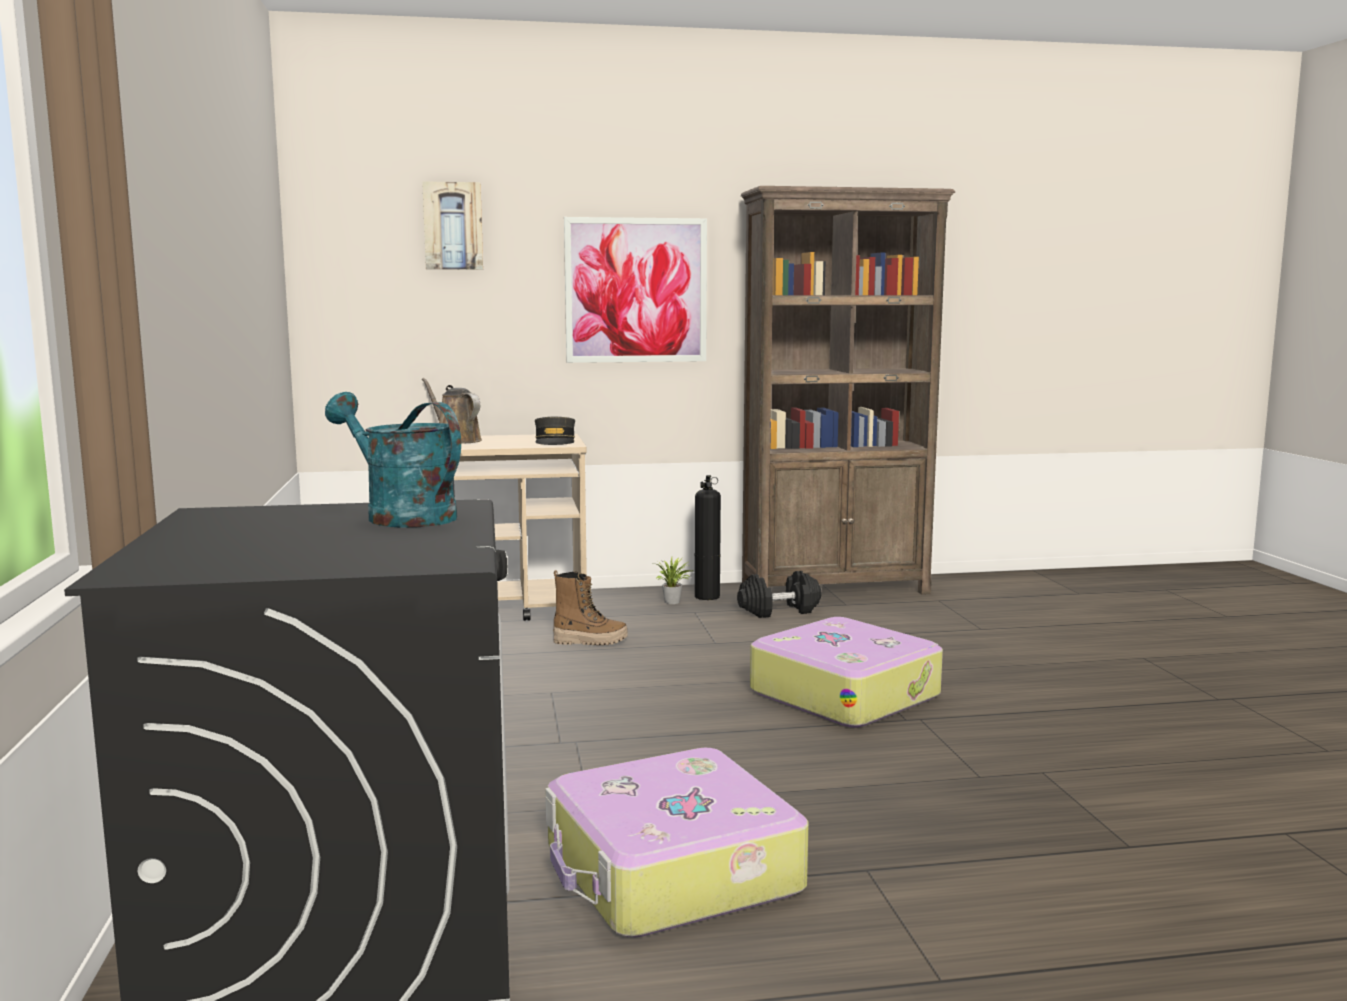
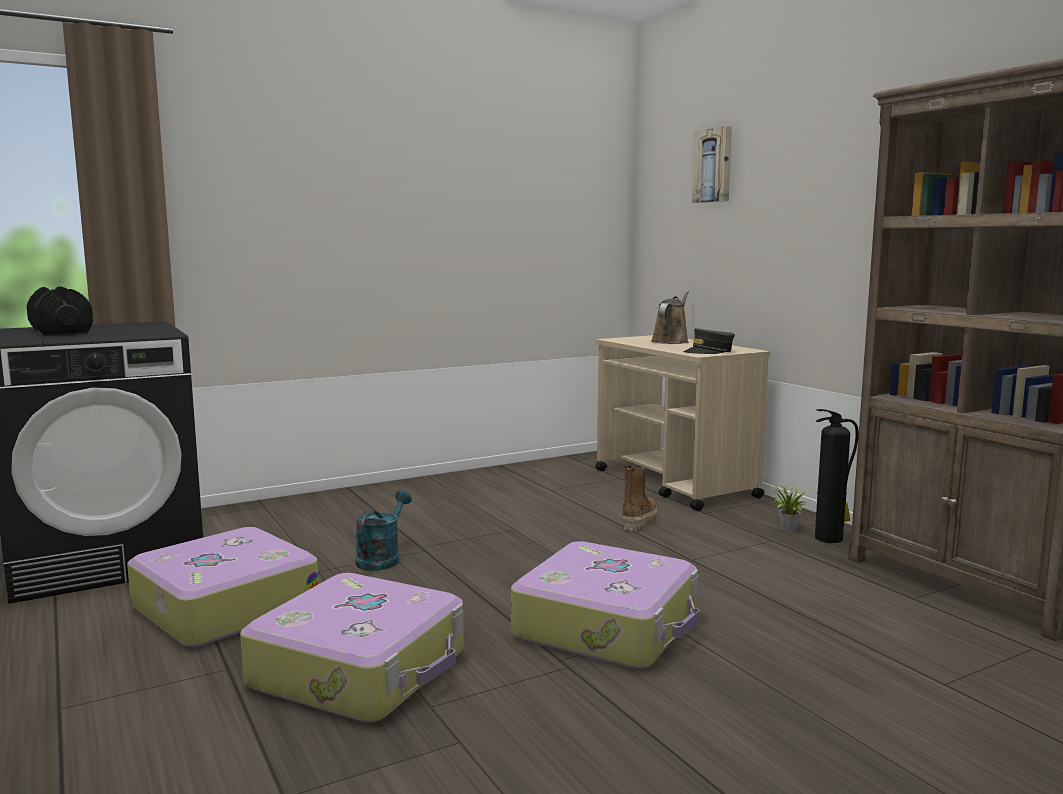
camera: 70 degrees right, 0 degrees up
turquoise watering can [325,392,461,528] -> turquoise watering can moved to [355,490,412,571]
boot [553,570,628,645] -> boot turned 135 degrees counterclockwise [622,465,657,531]
picture [564,217,707,363] -> none
black dumbbell [737,571,821,618] -> black dumbbell moved to [26,286,93,335]
none -> suitcase [240,573,464,723]

